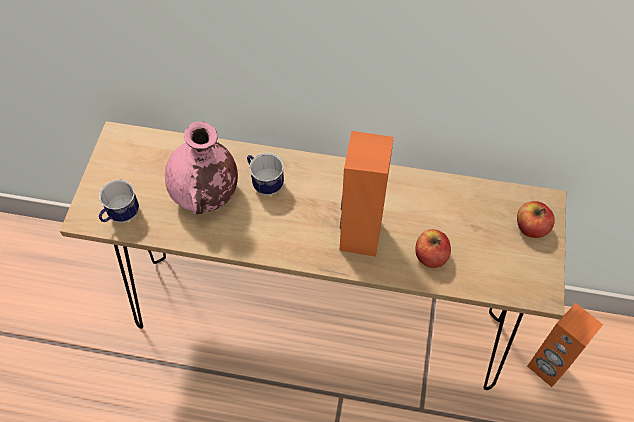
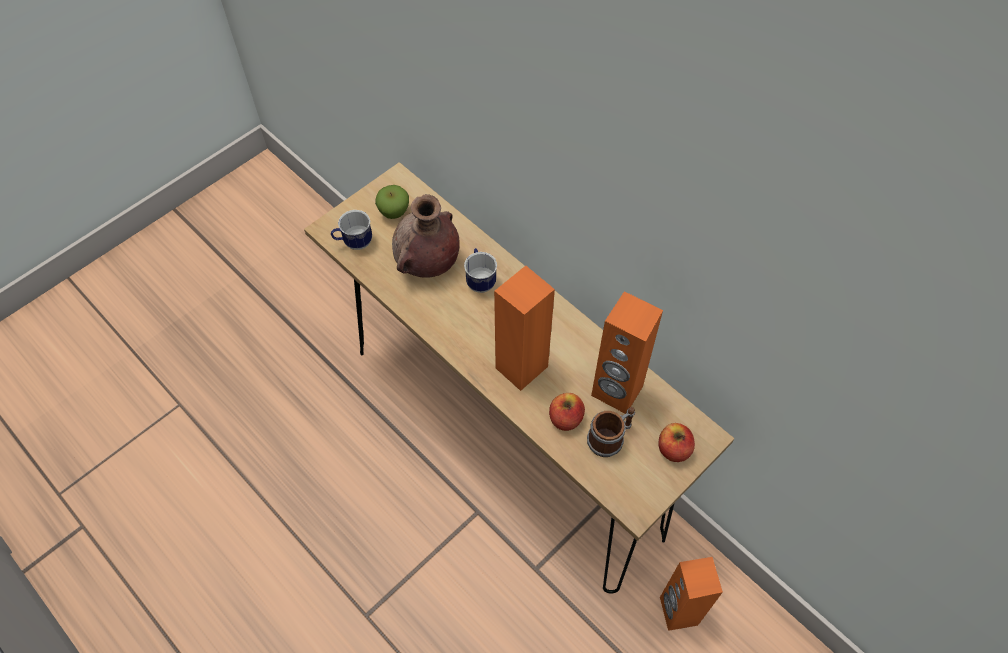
camera: 35 degrees right, 0 degrees up
pink vase [165,121,238,214] -> brown vase [392,194,460,278]
none -> apple [375,185,409,219]
none -> mug [587,407,635,457]
none -> orange speaker [591,291,663,414]

